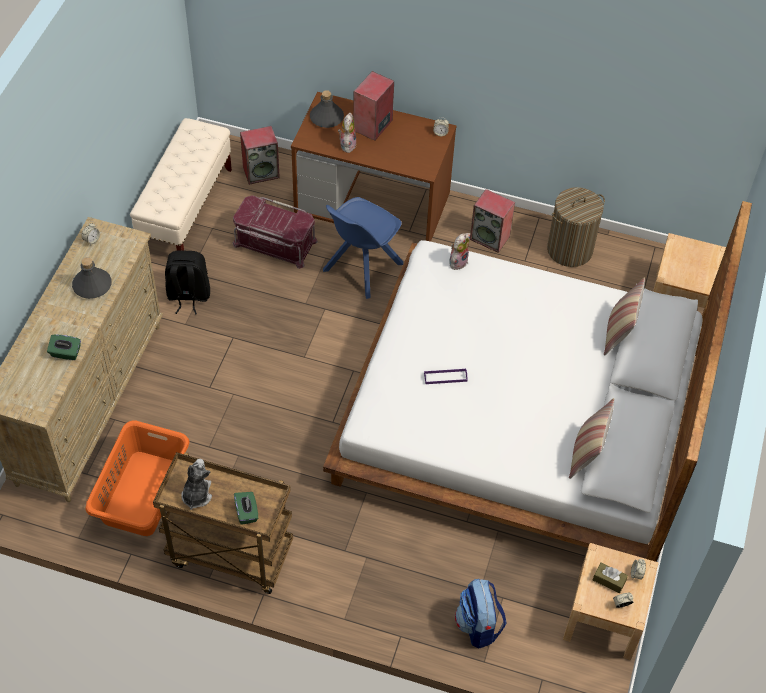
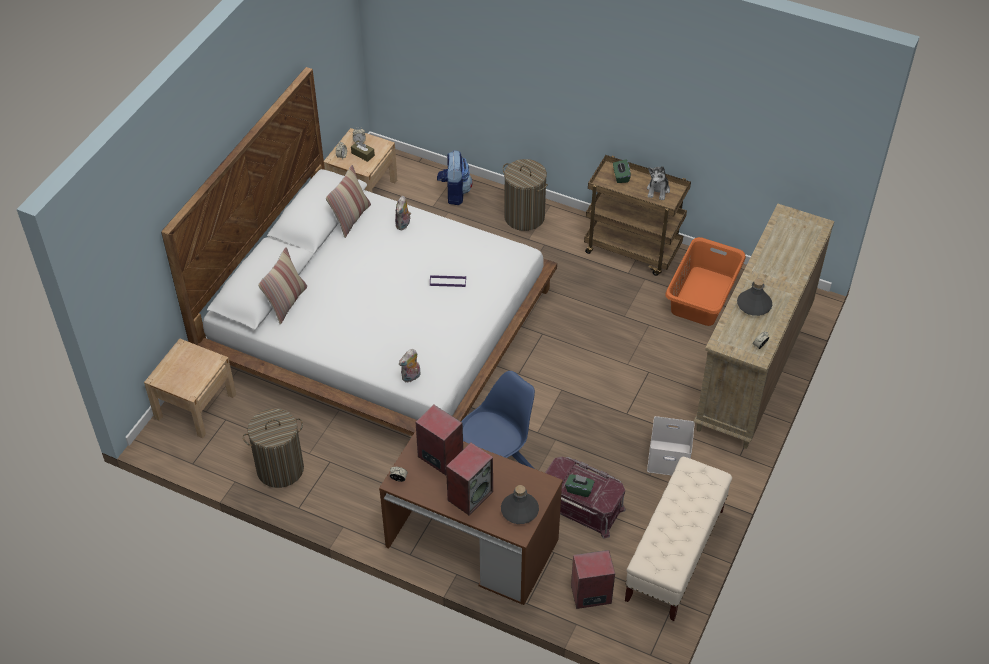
camera: 170 degrees left, 5 degrees down
green tissue box [47,334,81,360] -> green tissue box moved to [565,474,595,497]
black backpack [165,250,210,315] -> white storage box [647,416,695,476]
plush toy [338,113,356,153] -> plush toy moved to [395,196,411,230]
speaker [470,189,515,253] -> speaker moved to [416,405,463,475]
none -> laundry basket [503,159,548,231]

